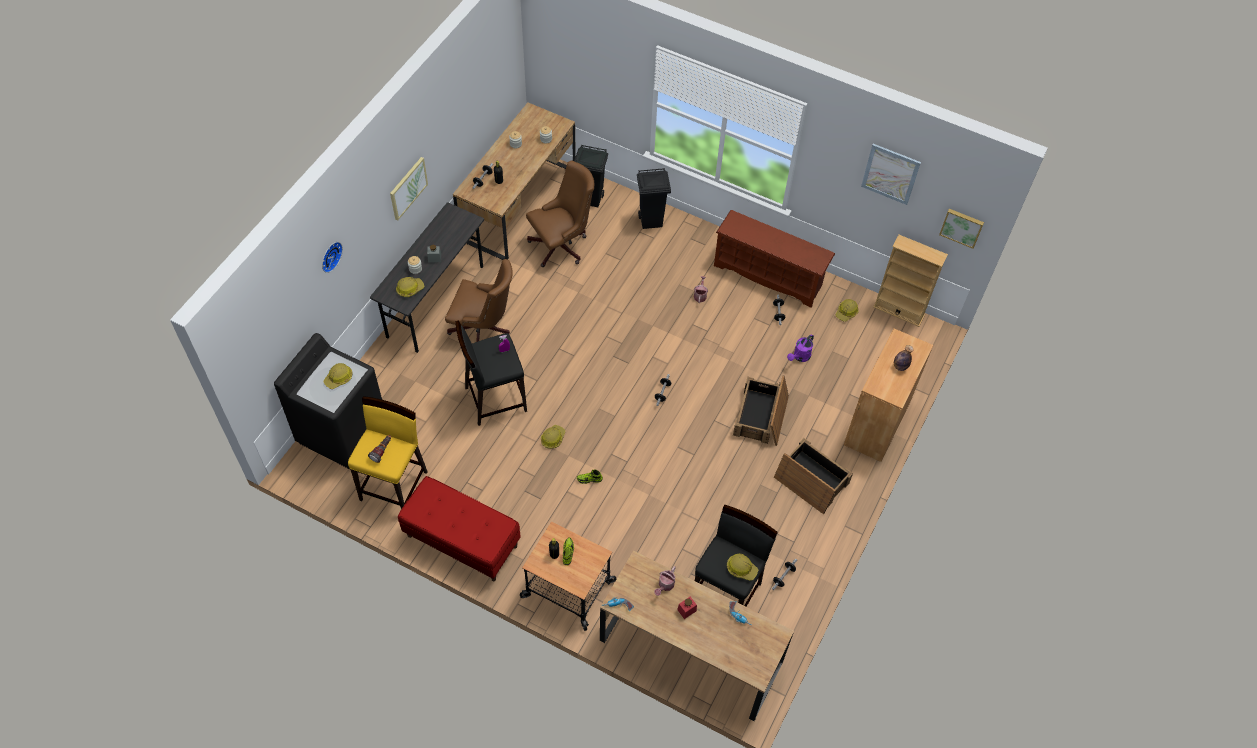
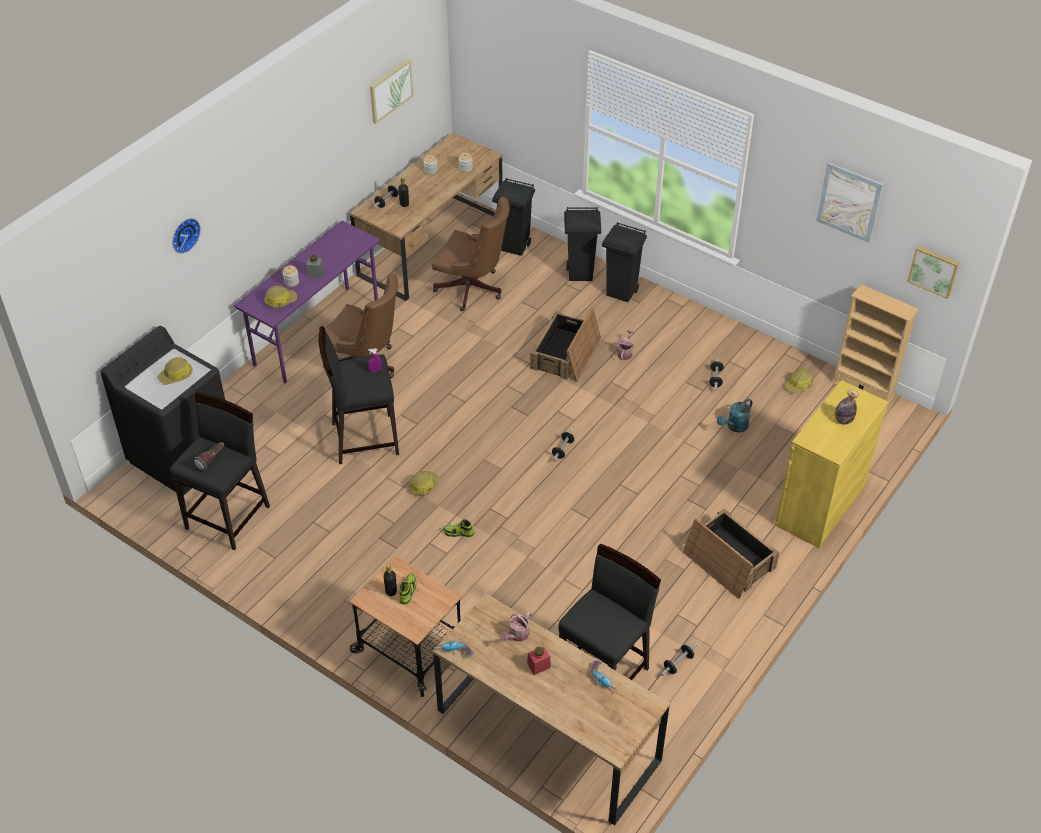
camera: 10 degrees right, 10 degrees down
yellow stool [348,396,428,509] -> black stool [170,392,270,550]
grey desk [370,202,484,353] -> purple desk [234,221,380,383]
picture [390,157,428,221] -> picture moved to [370,59,413,124]
red bench [398,476,520,581] -> none
brown office chair [526,161,594,267] -> brown office chair turned 45 degrees clockwise [432,197,510,311]
brown shoe rack [714,210,835,308] -> none
hard hat [727,554,758,581] -> none
crate [733,375,789,446] -> crate moved to [530,308,601,382]
purple watering can [787,334,814,362] -> turquoise watering can [717,399,752,432]
brown cabinet [844,329,933,462] -> yellow cabinet [775,380,888,548]
none -> black trash can [602,222,647,302]

